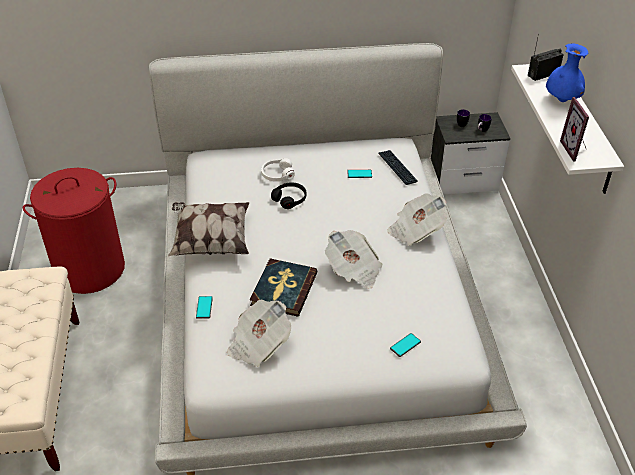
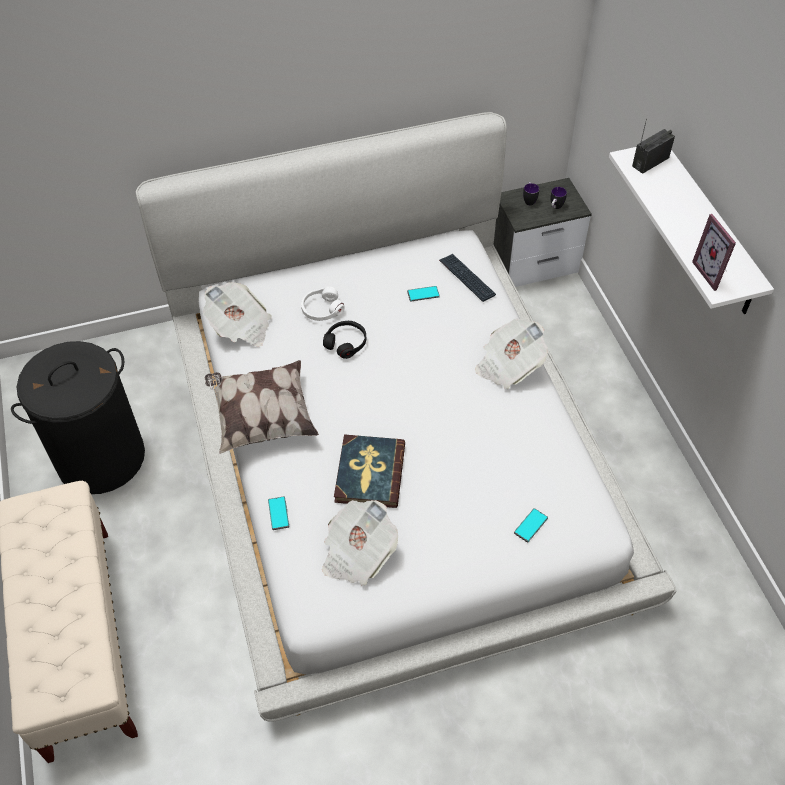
camera: 10 degrees left, 10 degrees up
red laundry basket [23,168,125,294] -> black laundry basket [11,341,145,494]
newspaper [325,230,383,289] -> newspaper moved to [203,282,272,347]
blue vase [546,43,588,102] -> none

